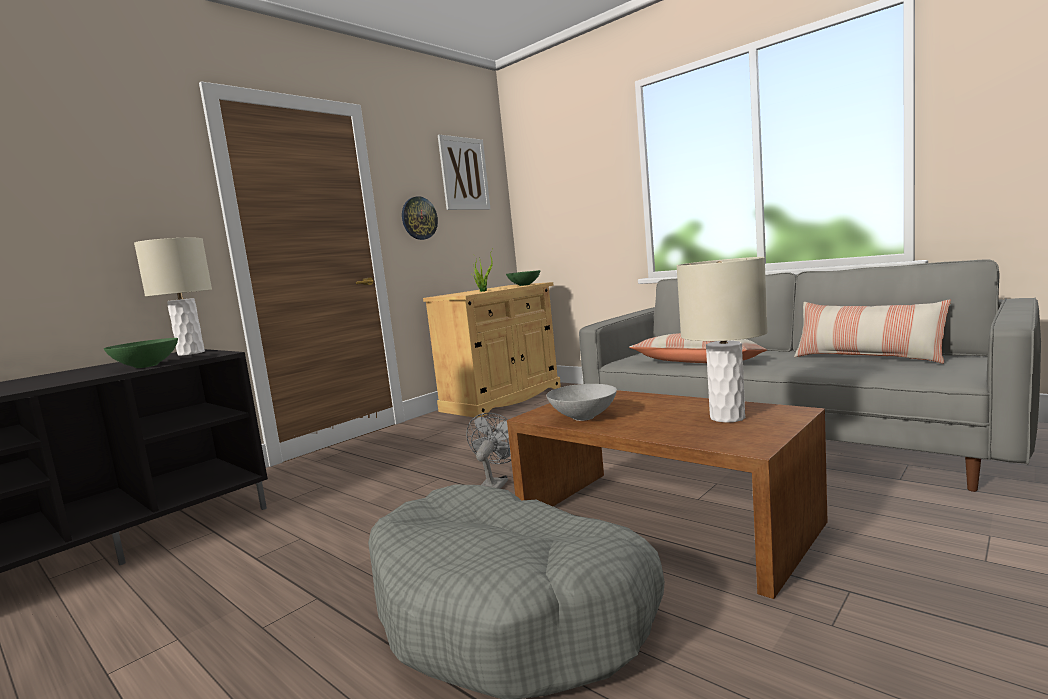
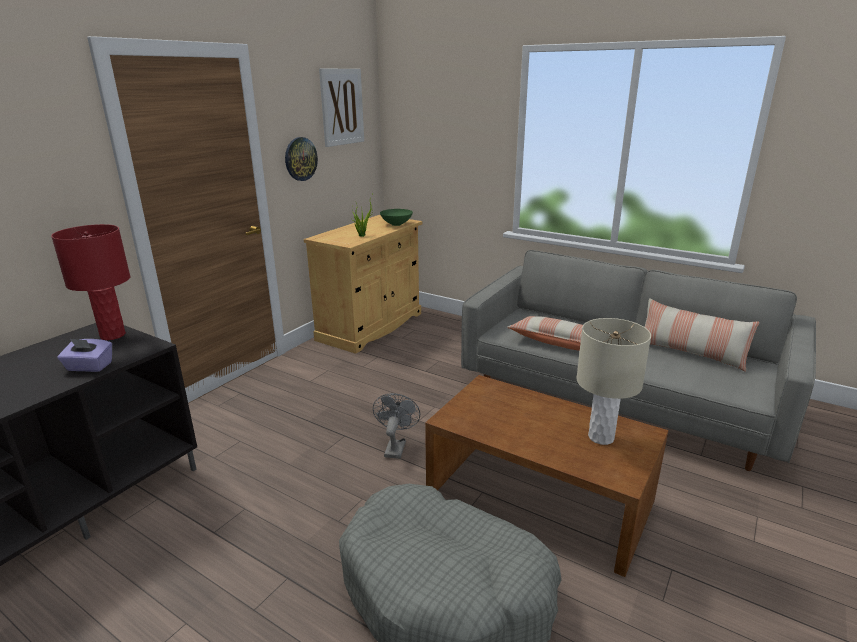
camera: 10 degrees left, 15 degrees up
green bowl [104,338,178,368] -> purple tissue box [57,339,112,372]
beige table lamp [134,238,212,356] -> red table lamp [51,224,130,340]
grey bowl [546,384,617,421] -> none

